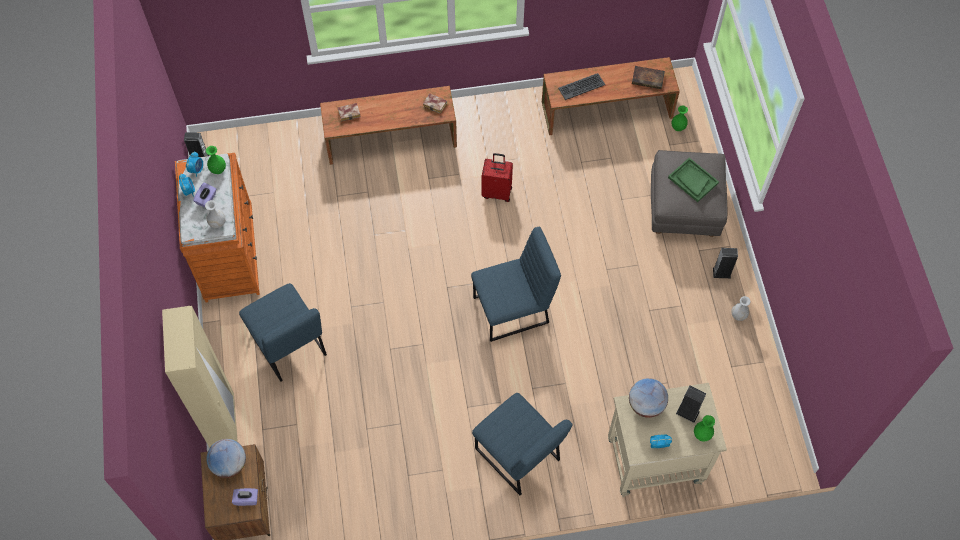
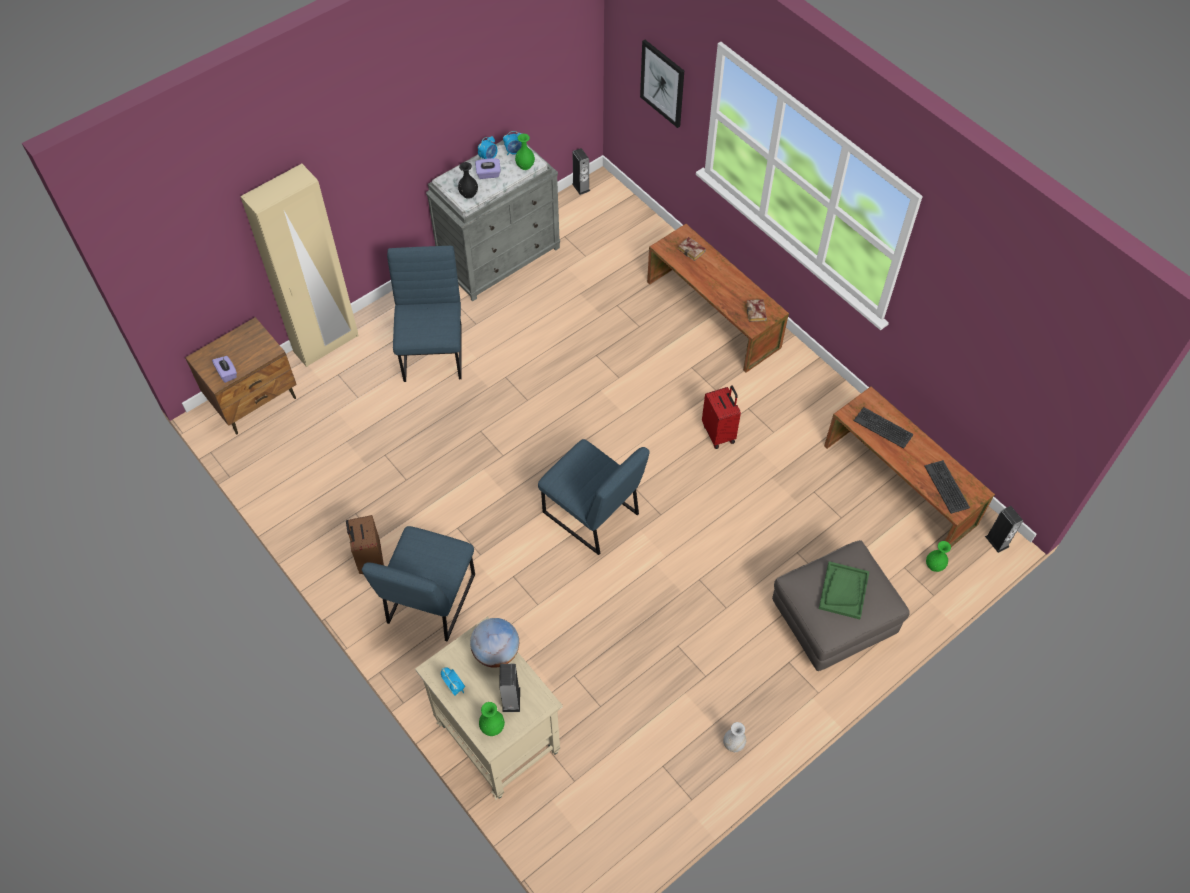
camera: 60 degrees right, 5 degrees down
orange dresser [175,153,260,302] -> grey dresser [426,140,560,301]
white vase [205,200,226,228] -> black vase [458,162,478,199]
globe [206,439,246,478] -> none
blue chair [239,283,327,382] -> blue chair turned 150 degrees clockwise [387,246,462,382]
book [632,66,665,89] -> keyboard [924,460,970,514]
speaker [713,248,738,278] -> speaker moved to [985,506,1023,553]
none -> brown suitcase [346,515,384,574]
none -> picture [640,40,684,128]

